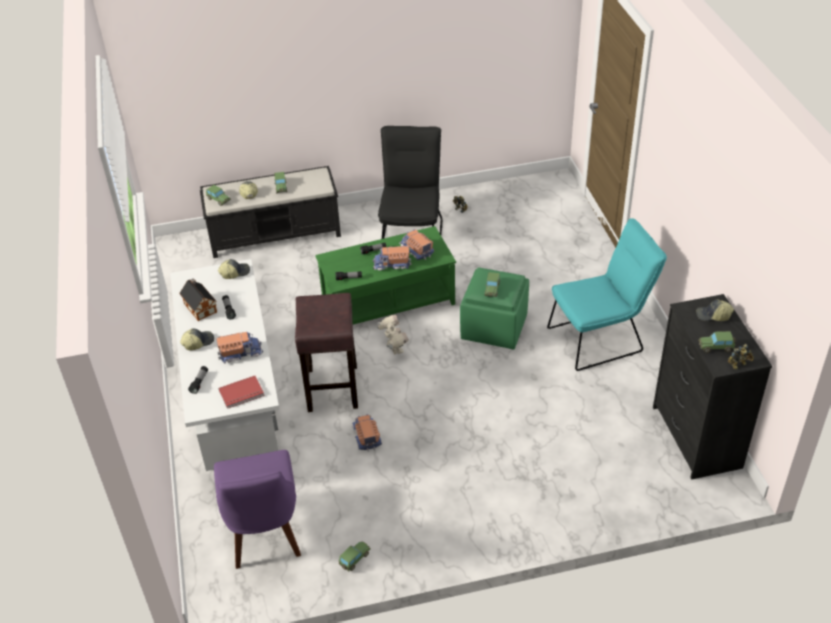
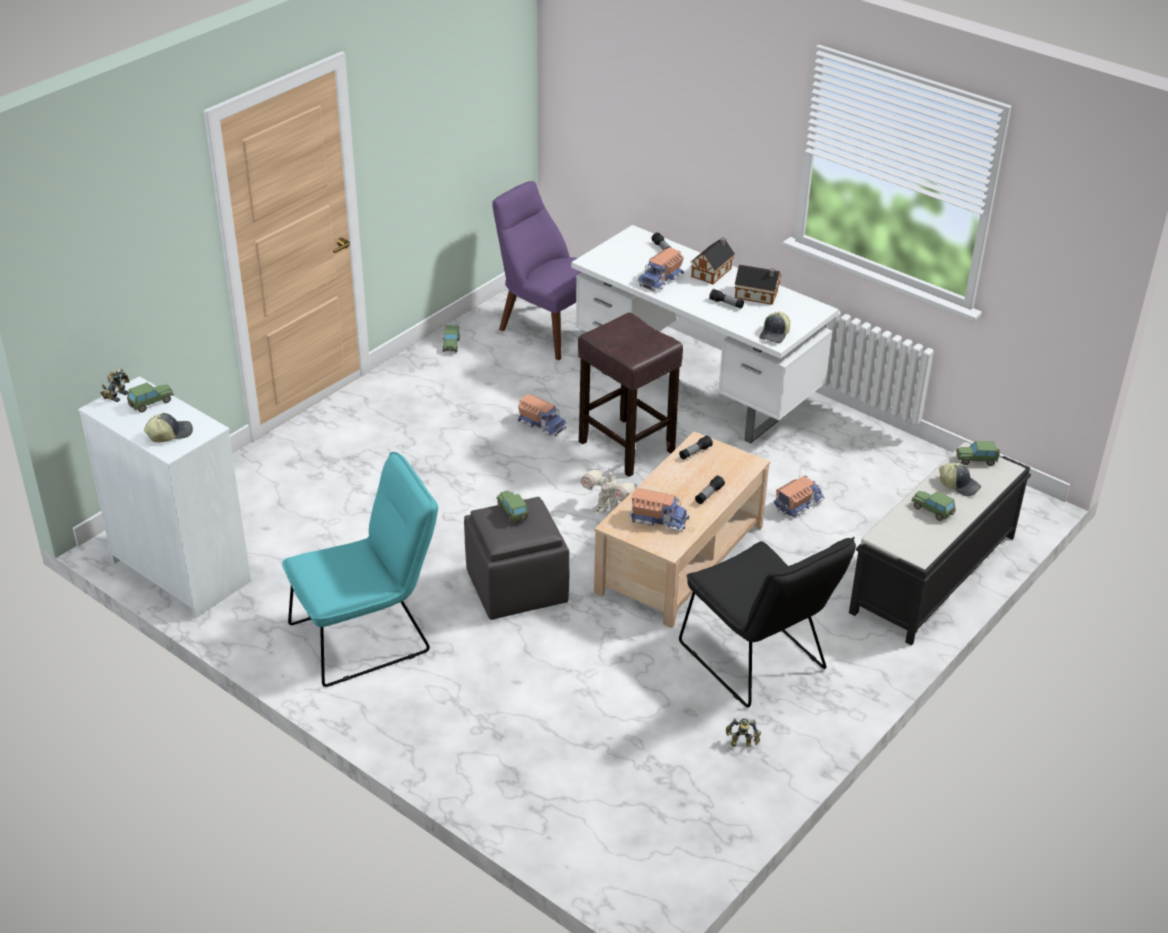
camera: 140 degrees right, 5 degrees down
cap [180,328,214,350] -> toy house [691,237,735,285]
red book [218,376,265,409] -> none
green coffee table [315,226,456,325] -> beige coffee table [594,432,770,628]
toy truck [373,246,411,271] -> toy truck moved to [774,476,825,517]
green ottoman [460,267,529,349] -> grey ottoman [464,497,570,620]
turquoise chair [547,218,667,371] -> turquoise chair turned 150 degrees counterclockwise [282,452,438,687]
black dresser [653,294,772,480] -> white dresser [78,376,251,619]

